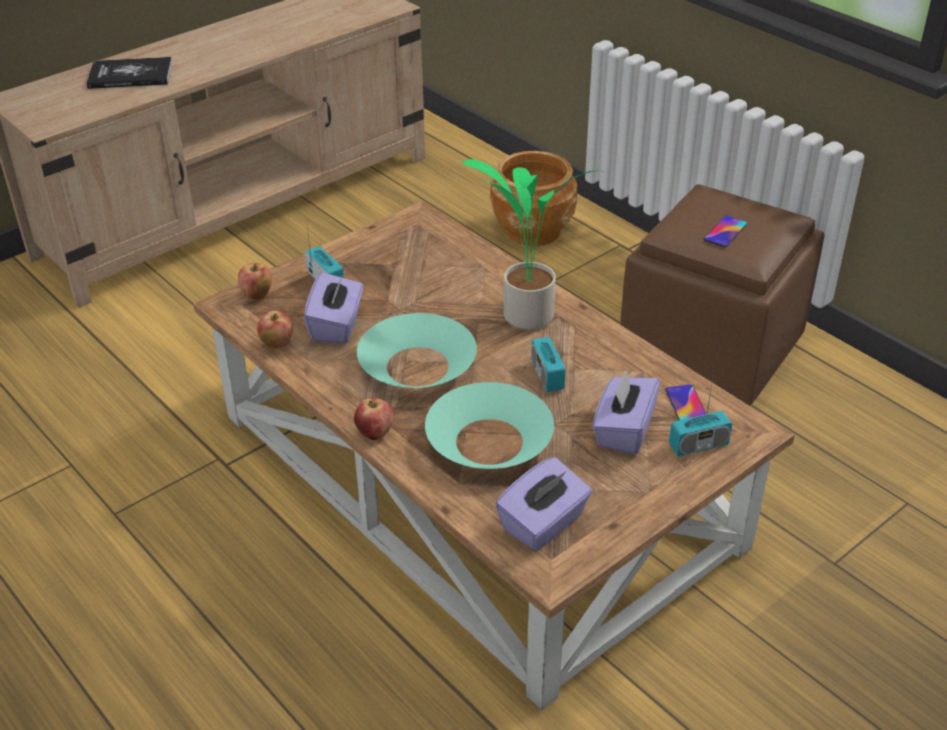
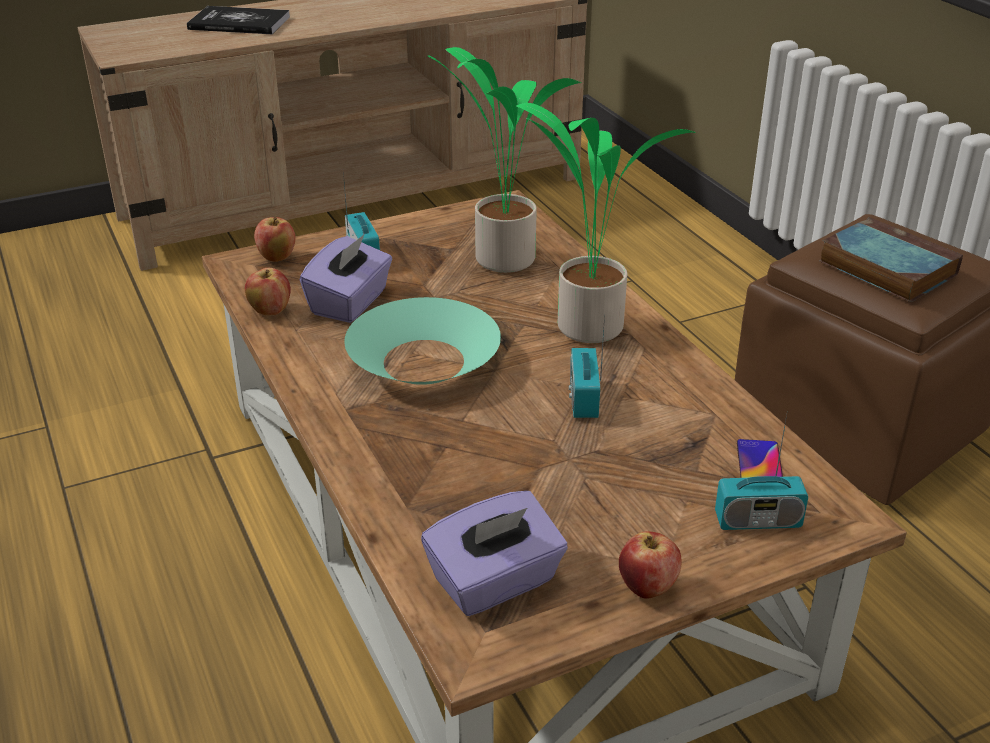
camera: 15 degrees right, 5 degrees down
apple [354,398,393,440] -> apple moved to [619,531,682,599]
turquoise bowl [425,382,554,469] -> none
brown planter [490,151,577,247] -> none
purple tissue box [592,371,660,454] -> none
phone [704,216,747,247] -> book [819,217,963,302]
none -> potted plant [427,47,581,273]

